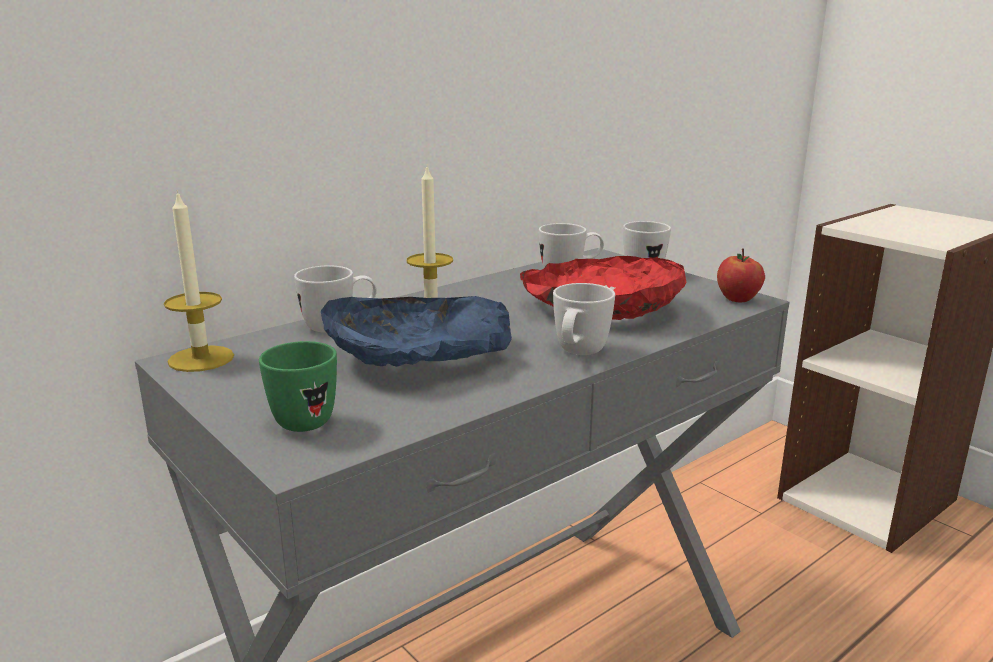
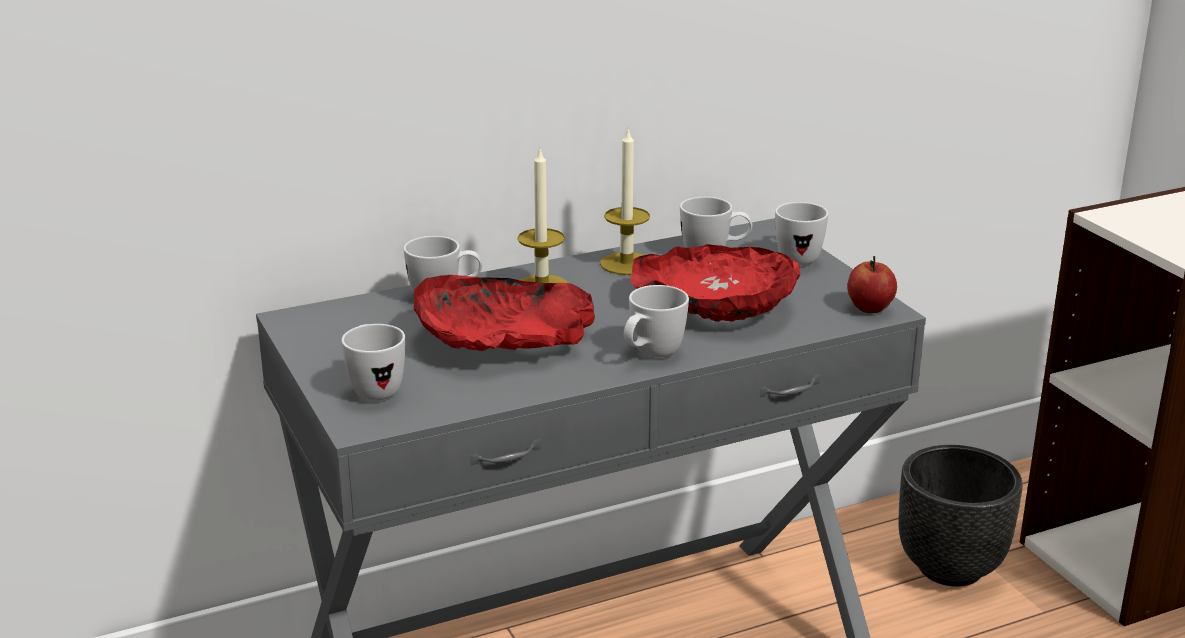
camera: 15 degrees right, 5 degrees up
candle [164,190,234,372] -> candle moved to [600,130,650,275]
green mug [259,341,337,432] -> white mug [341,324,405,401]
blue bowl [321,296,512,367] -> red bowl [413,275,595,351]
none -> black planter [898,445,1022,587]

